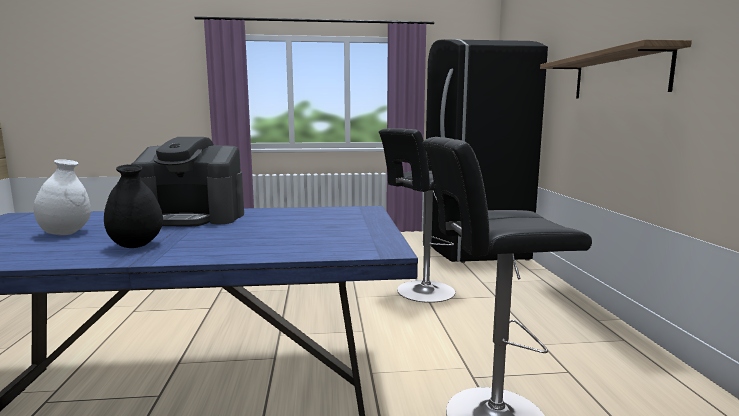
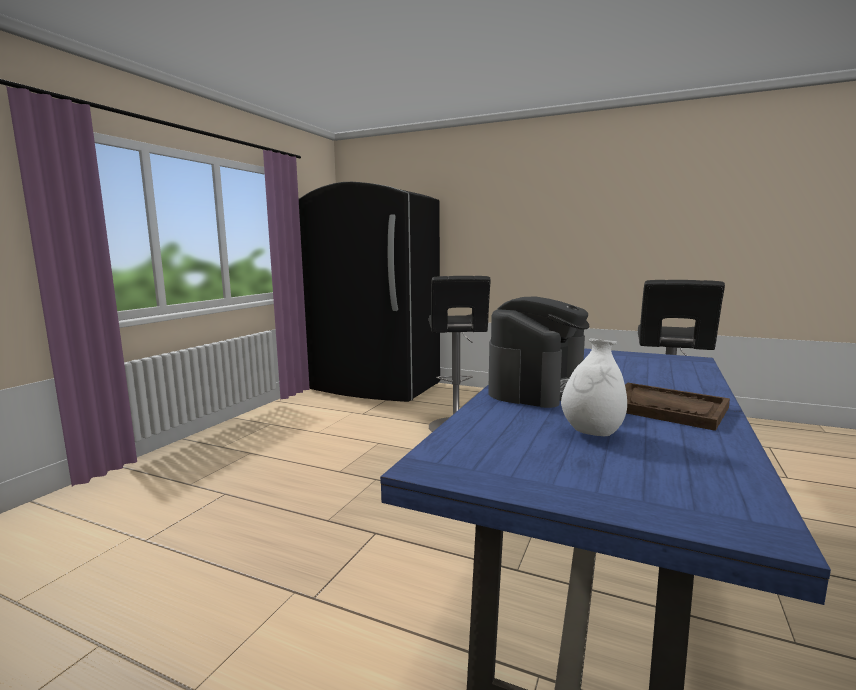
camera: 60 degrees left, 0 degrees up
black vase [104,164,163,248] -> brown tray [625,383,730,431]
shelf [540,39,692,99] -> none

